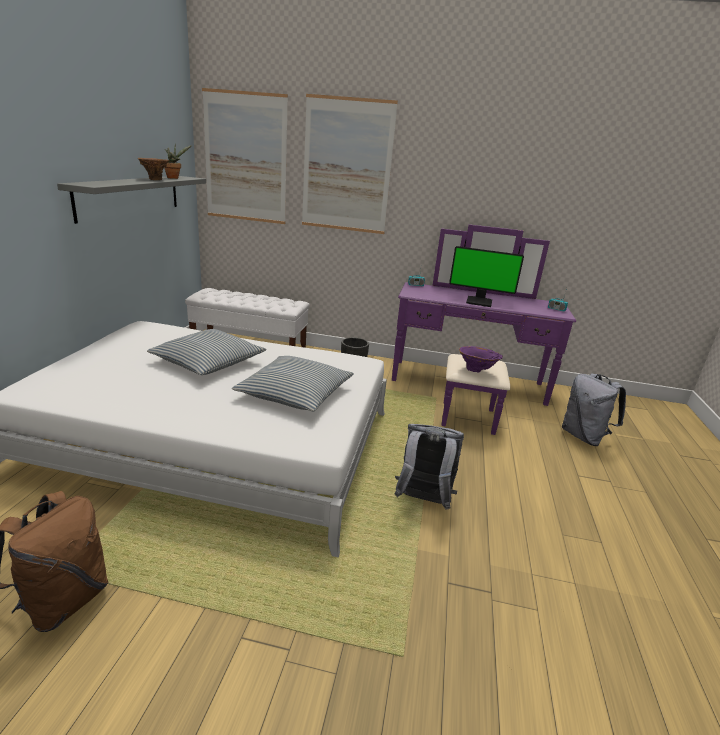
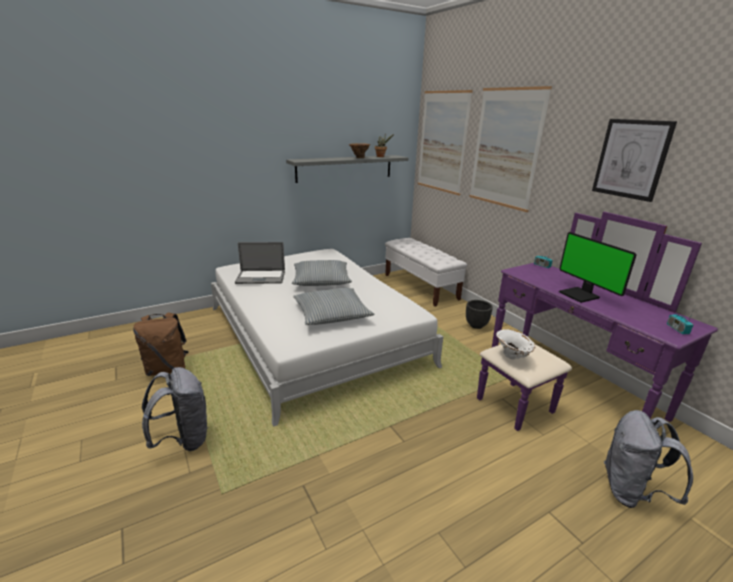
camera: 50 degrees right, 0 degrees up
grey backpack [395,424,464,510] -> grey backpack moved to [142,367,208,451]
purple vase [459,346,503,373] -> white vase [496,329,535,359]
none -> laptop [235,242,285,284]
none -> picture [592,119,677,202]

